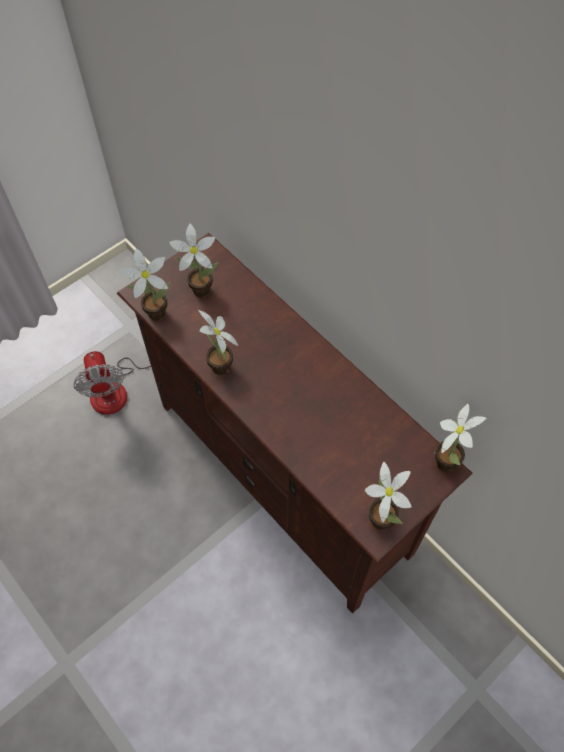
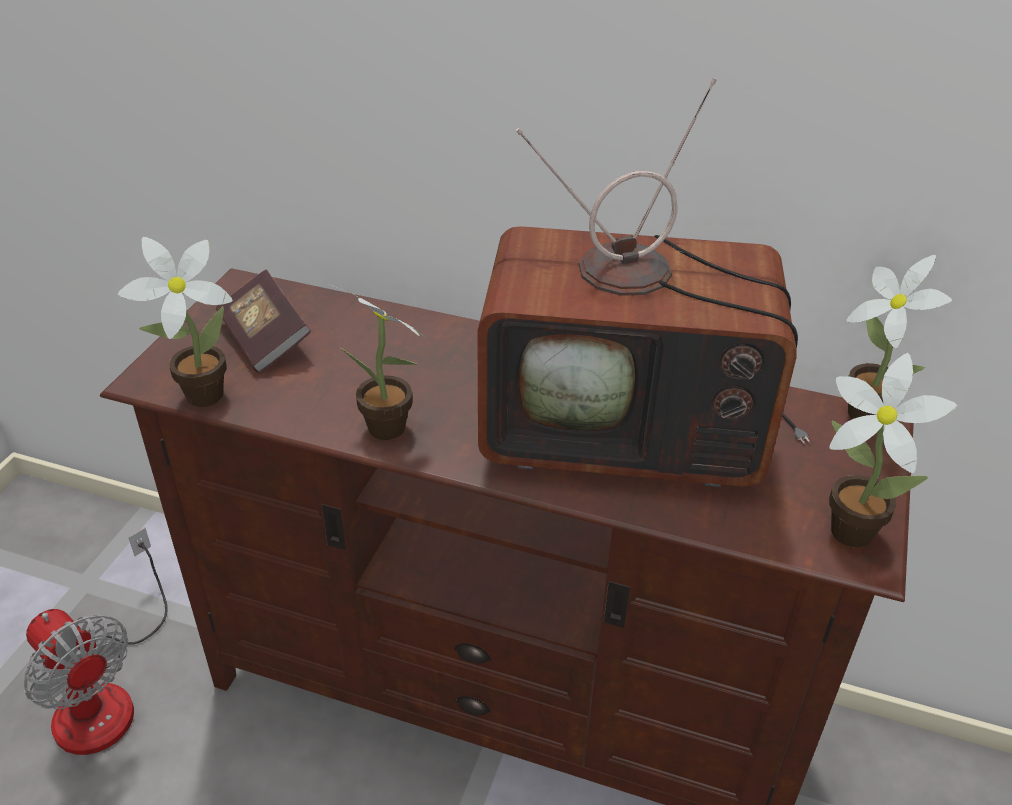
camera: 30 degrees left, 20 degrees down
potted plant [169,224,218,297] -> book [216,270,311,373]
none -> television [477,78,810,487]

